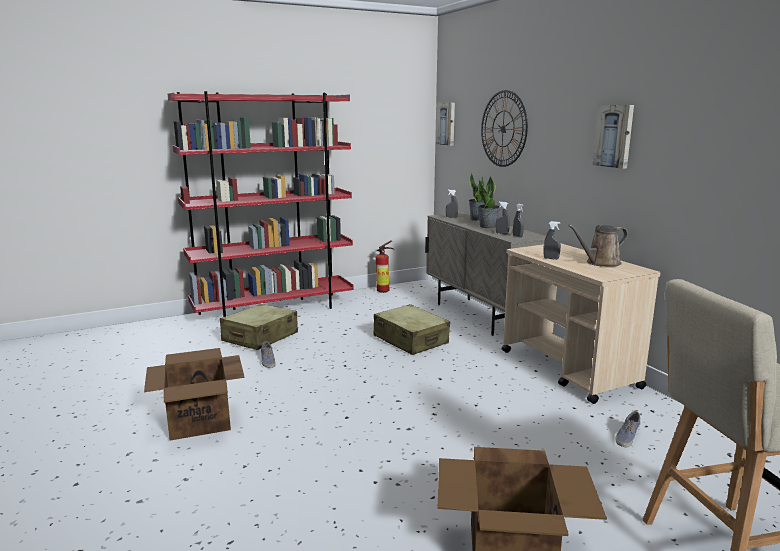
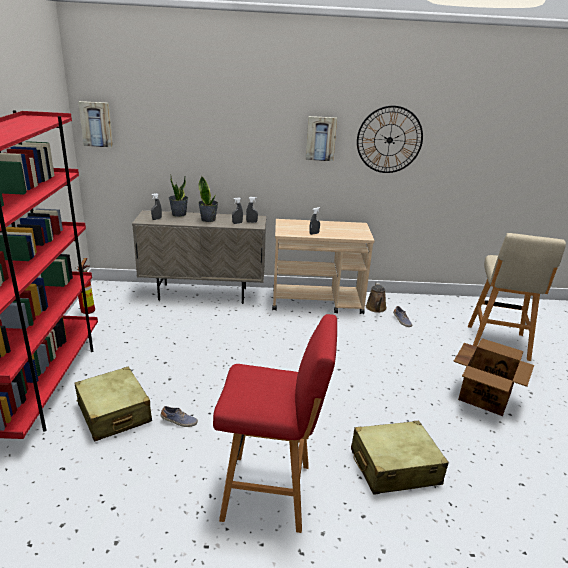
camera: 65 degrees left, 10 degrees up
cardboard box [144,348,245,441] -> red stool [213,314,337,533]
beige suitcase [373,304,450,355] -> beige suitcase moved to [351,421,449,495]
wall clock [481,90,528,167] -> wall clock moved to [357,106,423,173]
brown watering can [568,224,628,266] -> brown watering can moved to [366,283,387,313]

